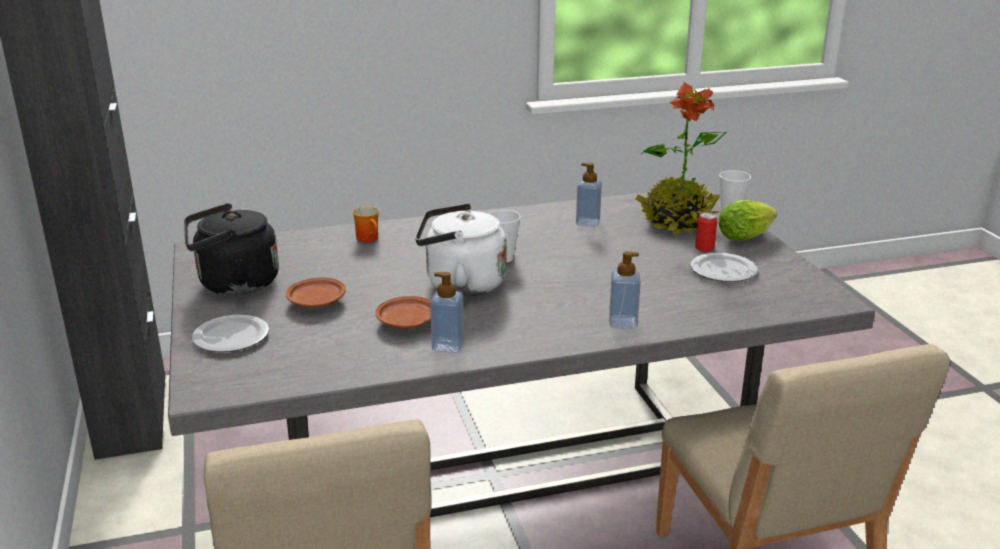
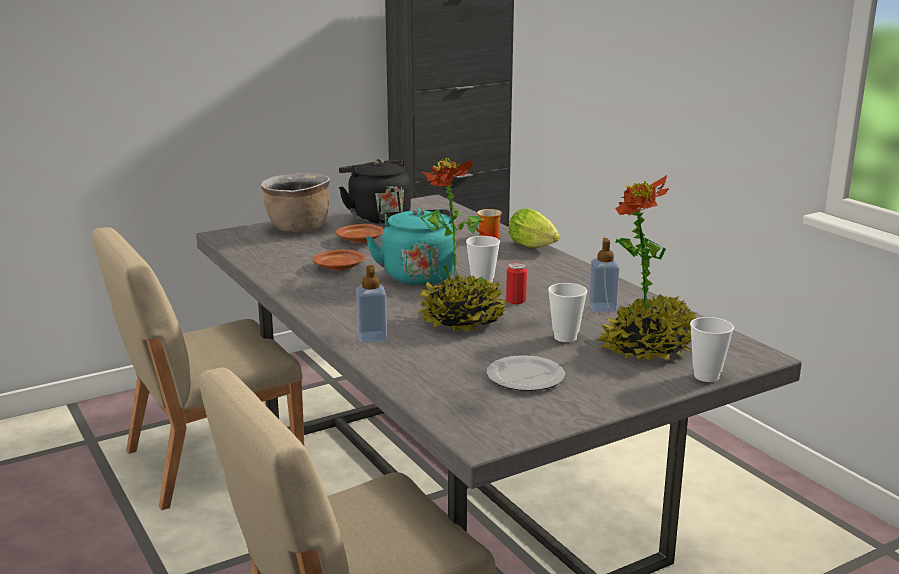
camera: 75 degrees right, 5 degrees down
plate [192,315,269,352] -> brown cooking pot [260,173,330,233]
white kettle [415,203,507,296] -> turquoise kettle [366,208,456,286]
soap dispenser [430,272,464,353] -> none
can [695,212,717,252] -> can moved to [506,262,527,304]
lettuce [719,200,777,241] -> lettuce moved to [508,209,560,248]
none -> potted plant [418,158,509,332]
none -> cup [548,283,587,342]

